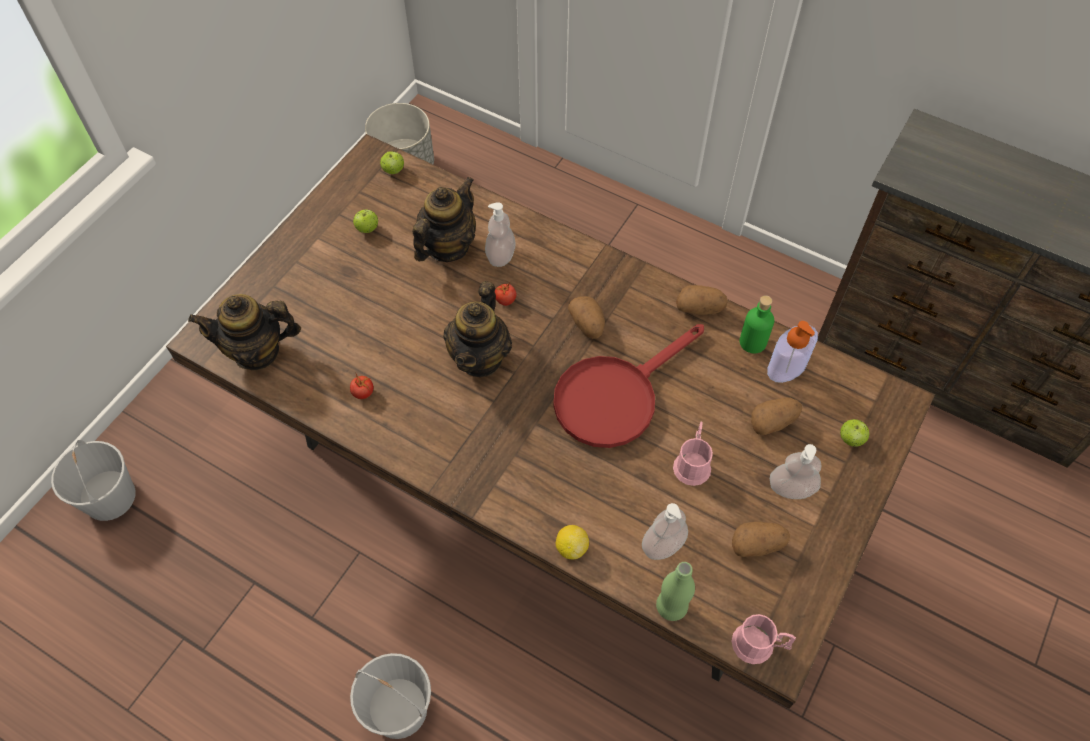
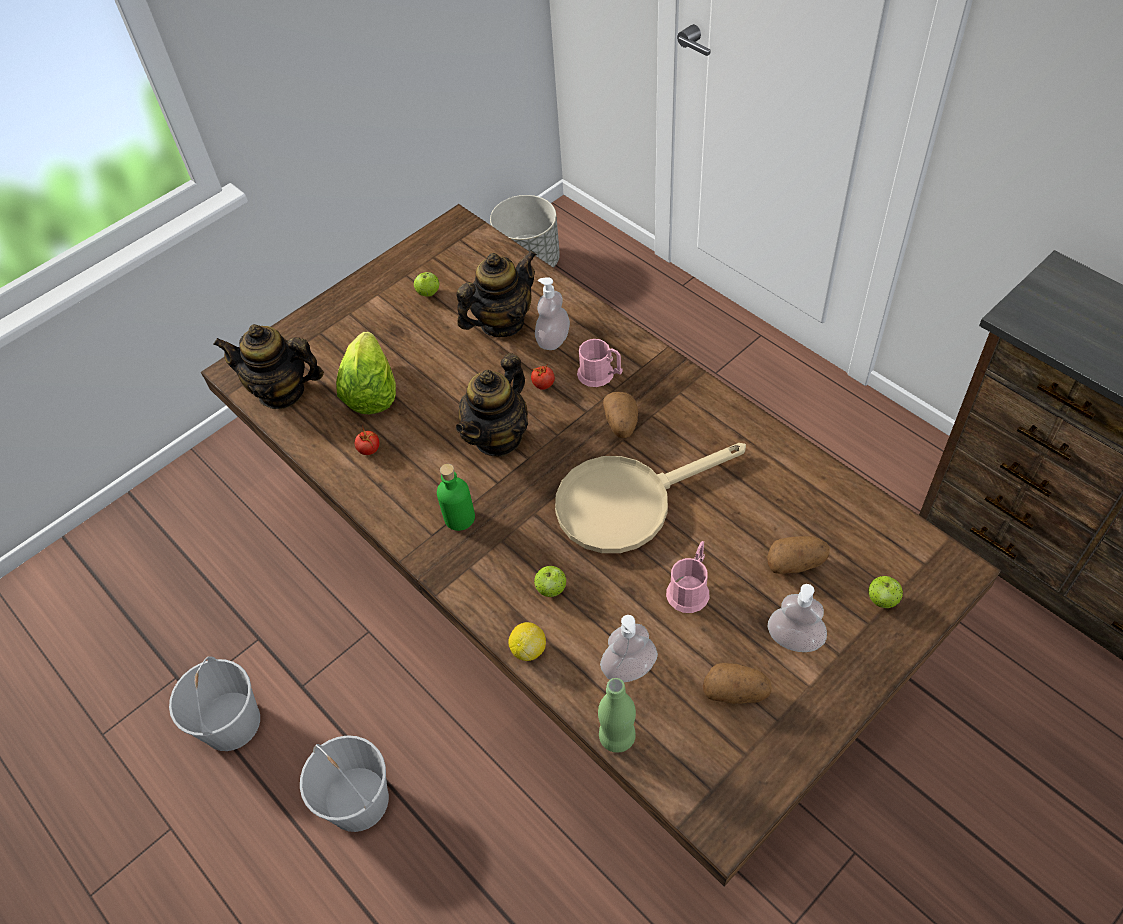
camera: 20 degrees right, 5 degrees down
white bucket [51,440,136,521] -> white bucket moved to [169,656,260,751]
apple [380,151,404,174] -> apple moved to [534,566,567,597]
red frying pan [553,324,704,448] -> beige frying pan [555,443,746,553]
potato [676,285,728,315] -> none
pink mug [732,614,796,664] -> pink mug moved to [577,339,622,387]
green bottle [740,295,774,353] -> green bottle moved to [437,464,475,531]
soap dispenser [767,321,818,383] -> none
none -> lettuce [336,332,396,414]

